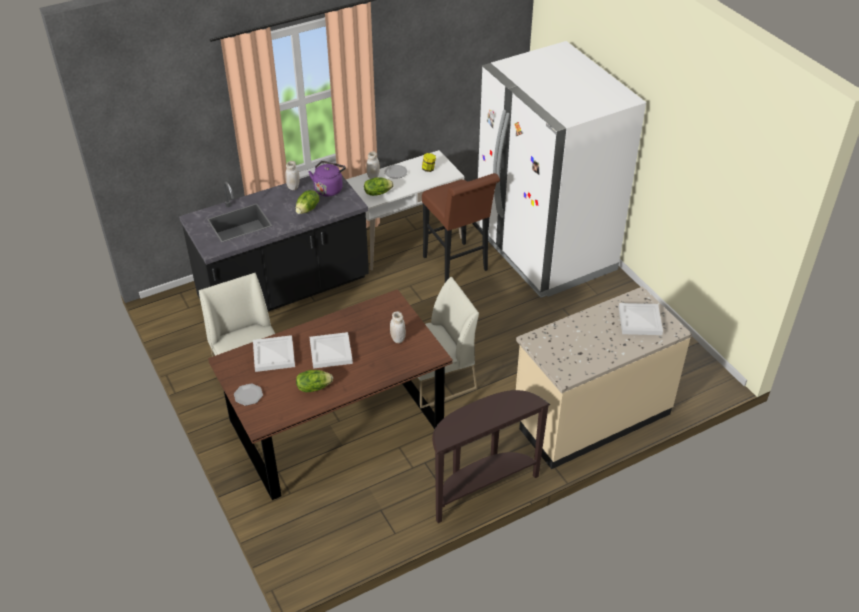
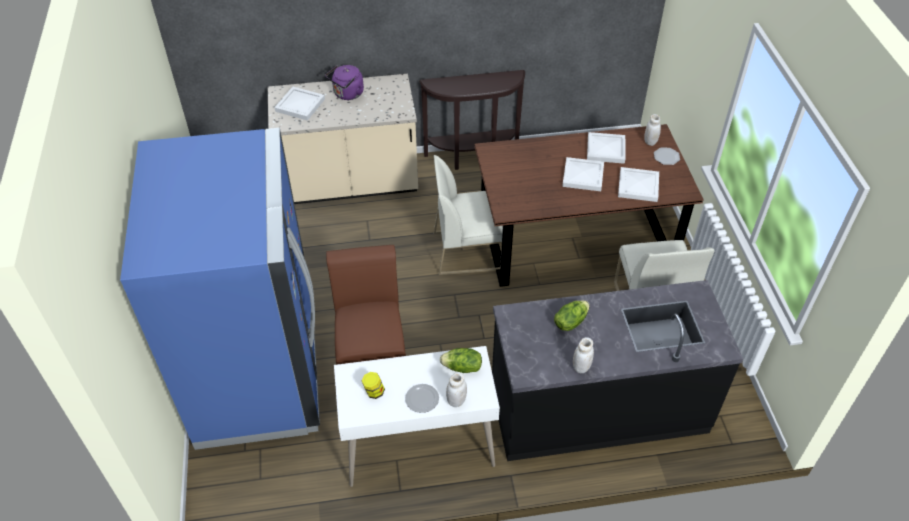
camera: 160 degrees left, 5 degrees up
lettuce [296,370,333,392] -> white tray [587,132,625,164]
purple kettle [309,161,346,196] -> purple kettle moved to [325,65,364,100]
white jar [390,311,406,343] -> white jar moved to [644,114,661,146]
white fridge [476,41,646,298] -> blue fridge [120,128,320,450]

